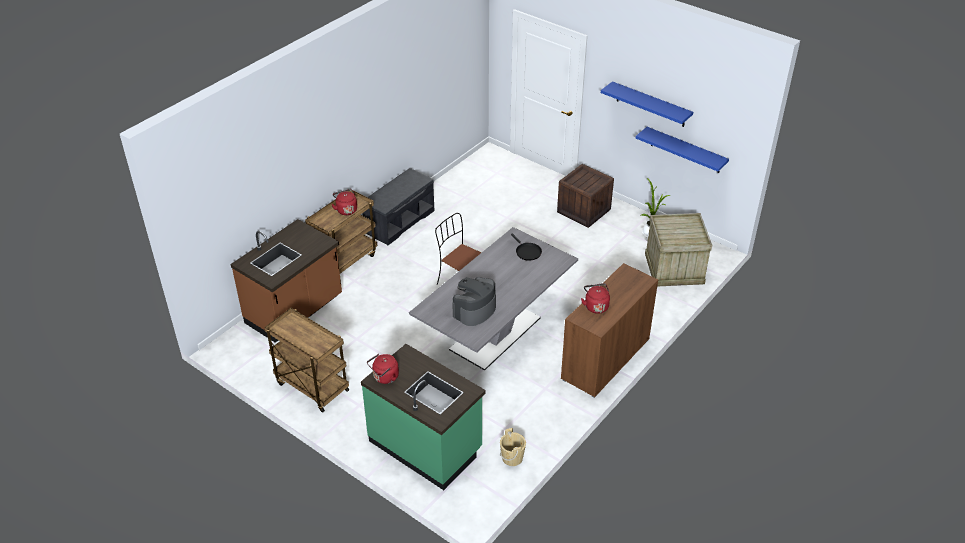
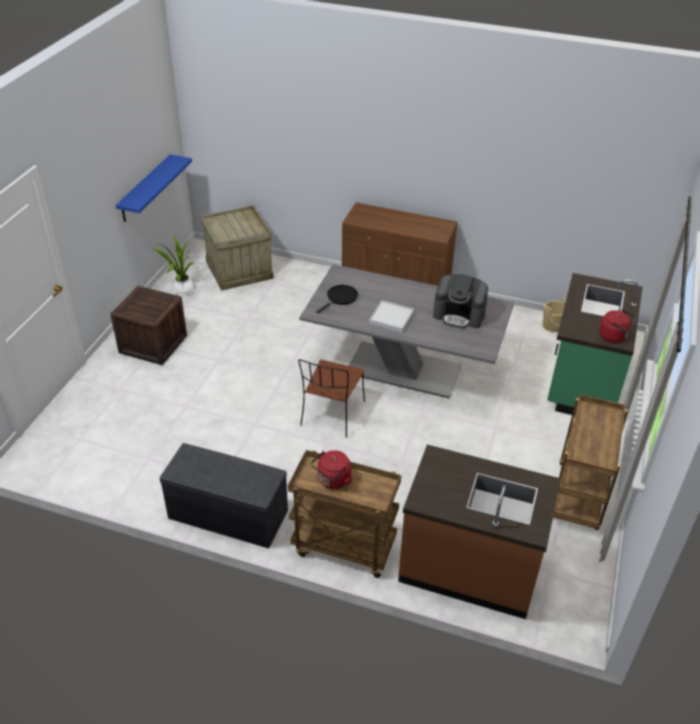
camera: 110 degrees left, 0 degrees up
red kettle [581,283,610,314] -> none
blue shelf [601,81,693,127] -> none
none -> white tray [369,300,414,333]

